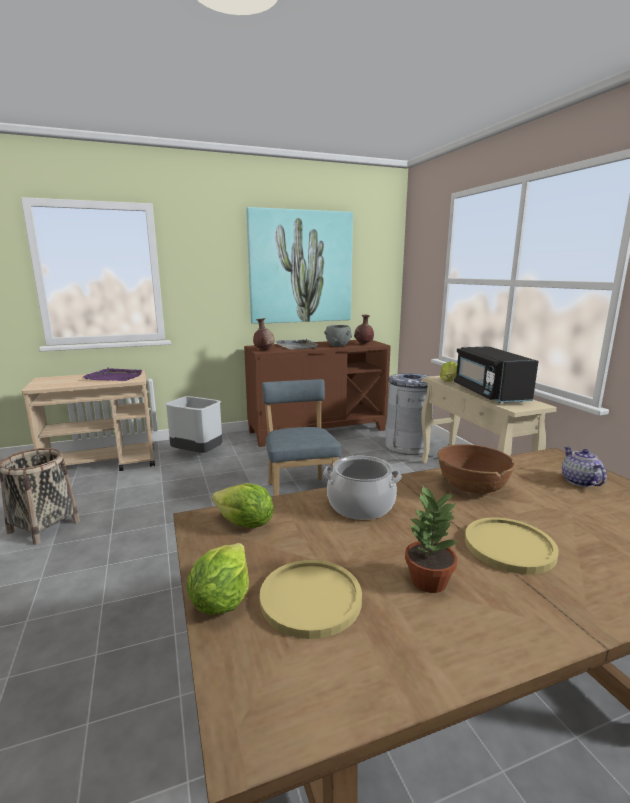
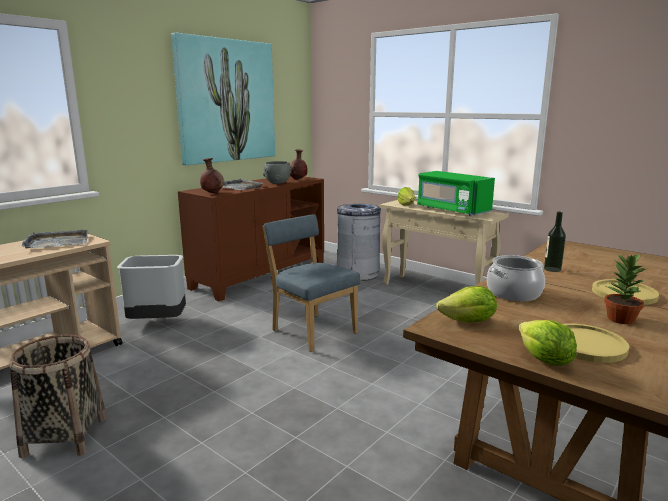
camera: 30 degrees left, 0 degrees up
purple tray [83,368,143,381] -> grey tray [22,229,88,249]
brown bowl [437,444,515,493] -> bottle [544,211,566,272]
black microwave [454,346,538,403] -> green microwave [417,171,495,216]
teapot [562,446,607,487] -> none

